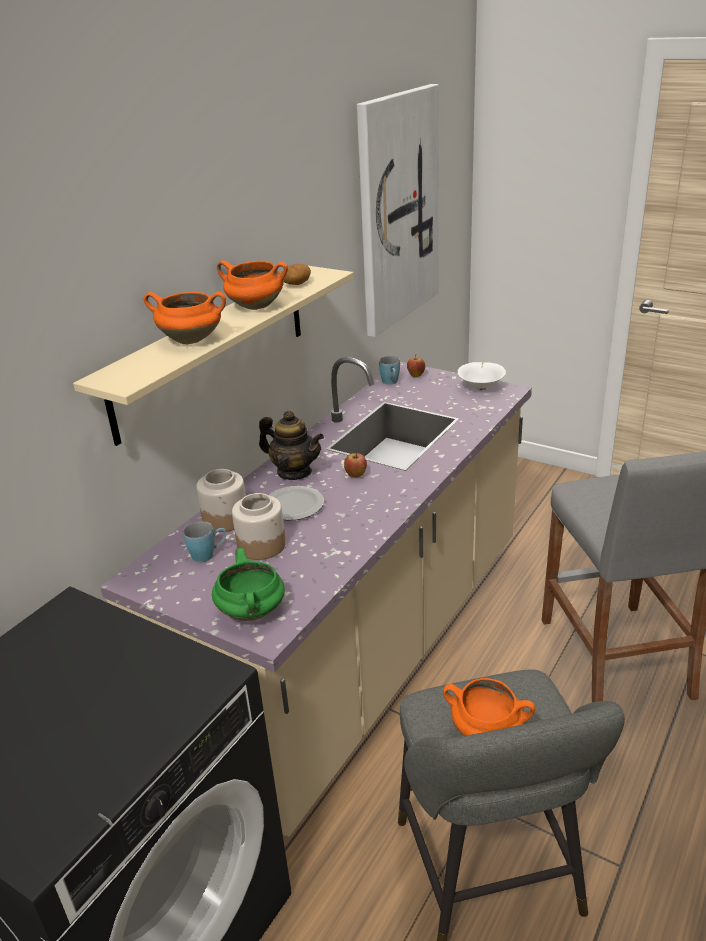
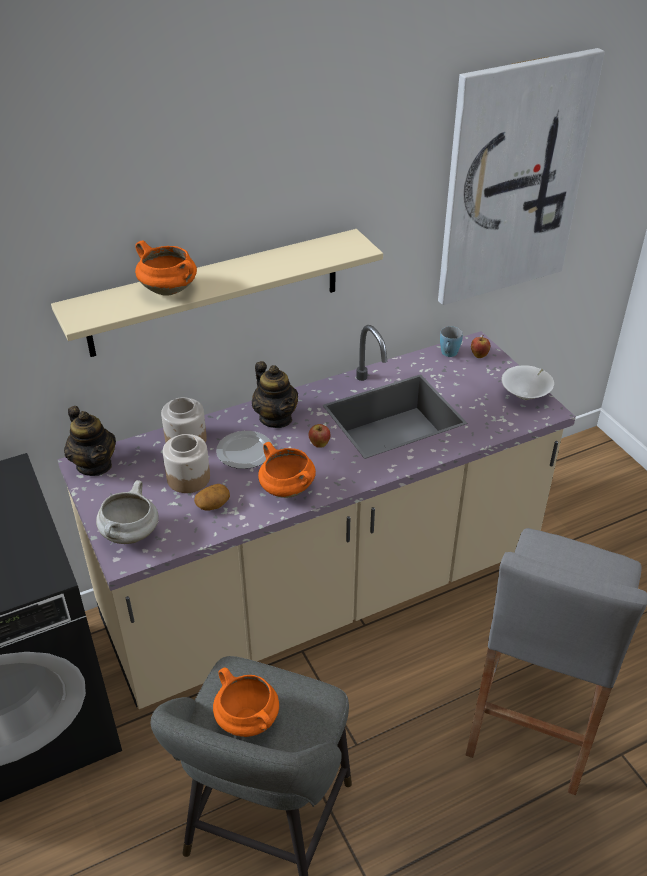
camera: 30 degrees right, 10 degrees up
blue mug [183,521,226,562] -> none
green cooking pot [212,548,285,621] -> white cooking pot [96,480,158,544]
orange cooking pot [217,260,288,310] -> orange cooking pot moved to [258,442,316,498]
potato [282,264,311,285] -> potato moved to [194,484,230,510]
none -> teapot [64,406,116,476]

